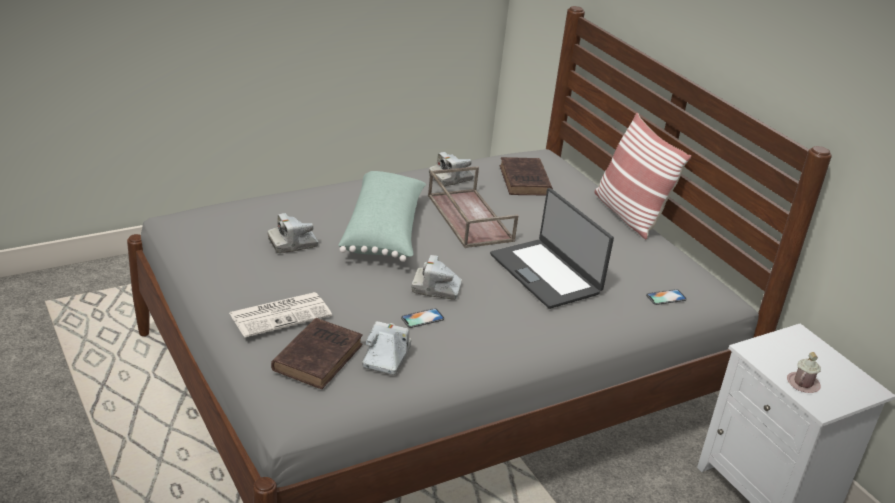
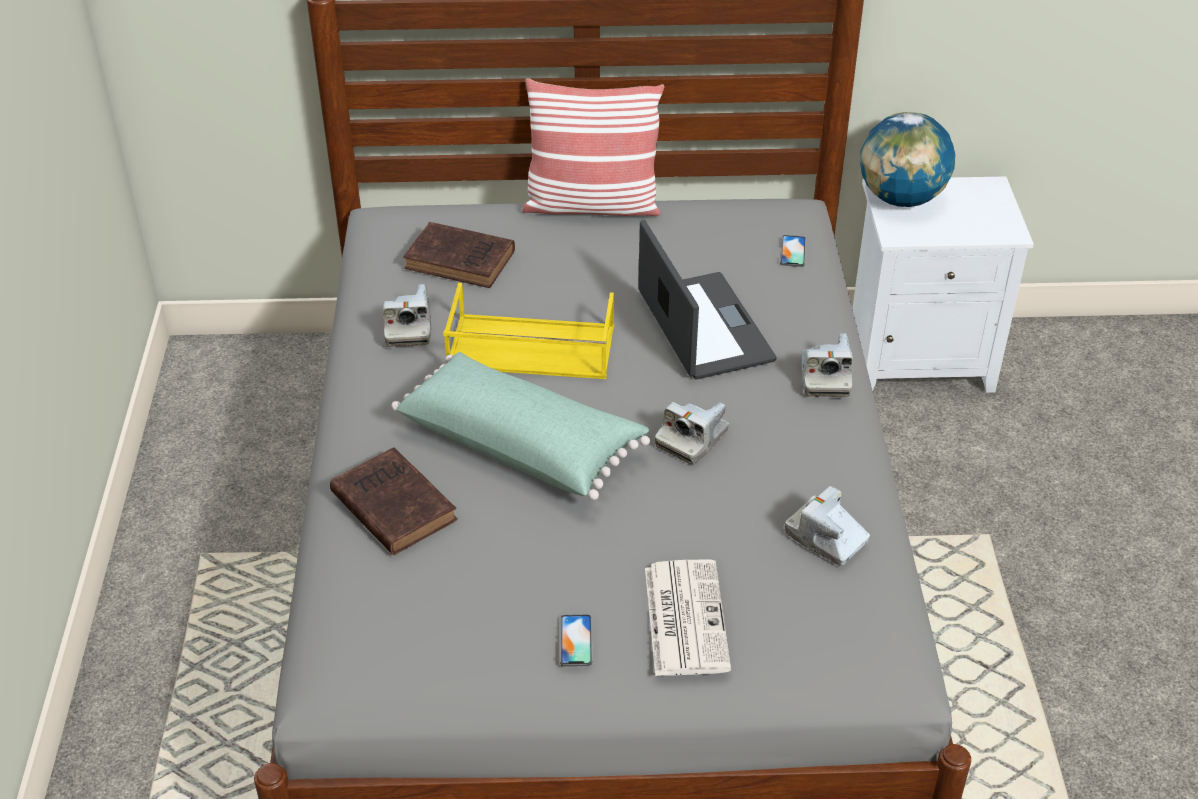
camera: 60 degrees left, 10 degrees up
camera [267,213,319,253] -> camera moved to [801,333,853,397]
brown book [271,318,363,389] -> brown book moved to [330,448,458,555]
phone [401,308,444,328] -> phone moved to [560,614,592,666]
brown tray [428,166,518,248] -> yellow tray [443,282,614,379]
laptop [490,188,614,309] -> laptop turned 105 degrees counterclockwise [638,220,777,380]
pink mug [787,352,821,393] -> none
none -> globe [860,112,955,207]

